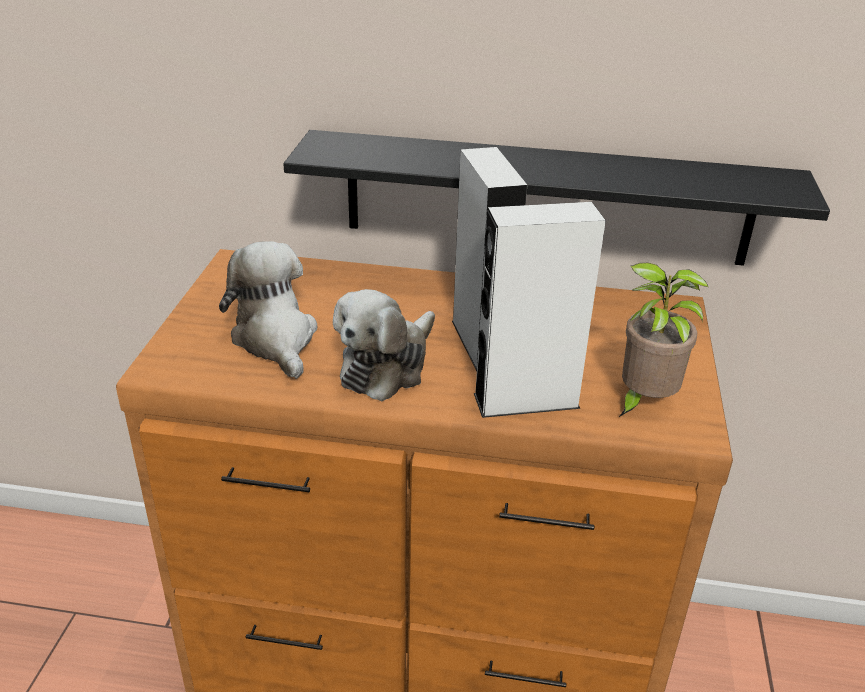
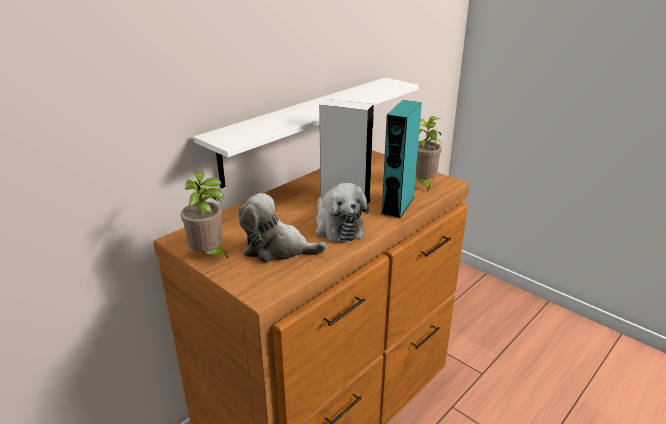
camera: 55 degrees left, 5 degrees down
black shelf [283,130,830,266] -> white shelf [193,77,419,189]
white speaker [474,202,606,418] -> turquoise speaker [381,100,422,219]
none -> potted plant [181,172,229,260]

